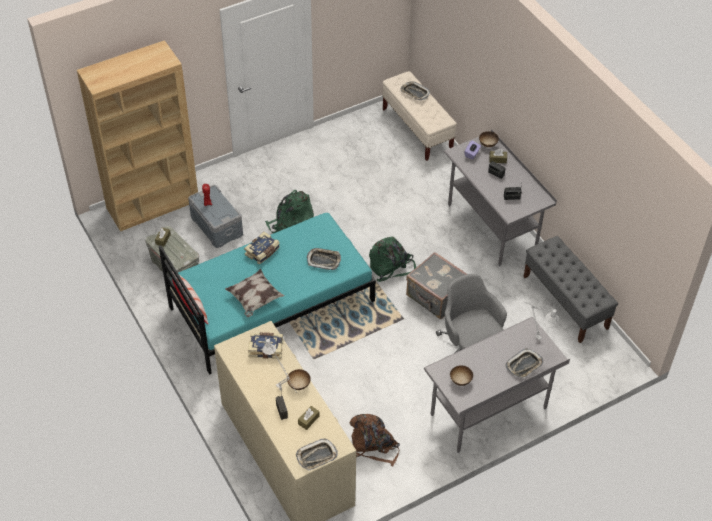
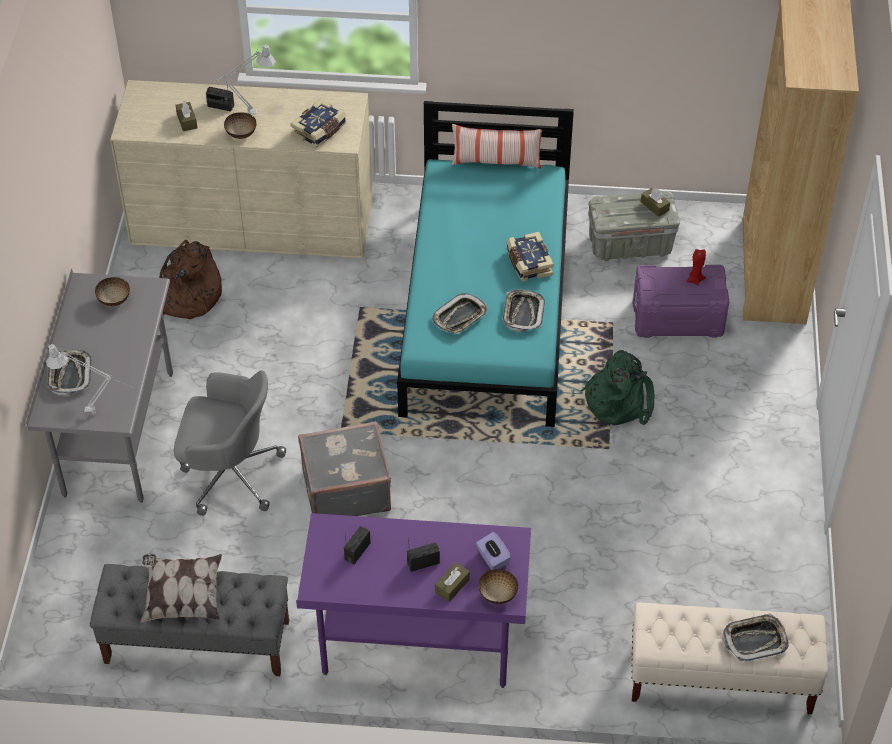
camera: 125 degrees right, 0 degrees up
grey storage box [188,185,243,248] -> purple storage box [632,265,729,338]
pillow [225,269,284,317] -> pillow moved to [140,554,222,623]
tray [296,438,338,471] -> tray moved to [503,289,545,332]
green backpack [369,236,416,282] -> none
grey desk [444,129,557,266] -> purple desk [296,513,531,688]

